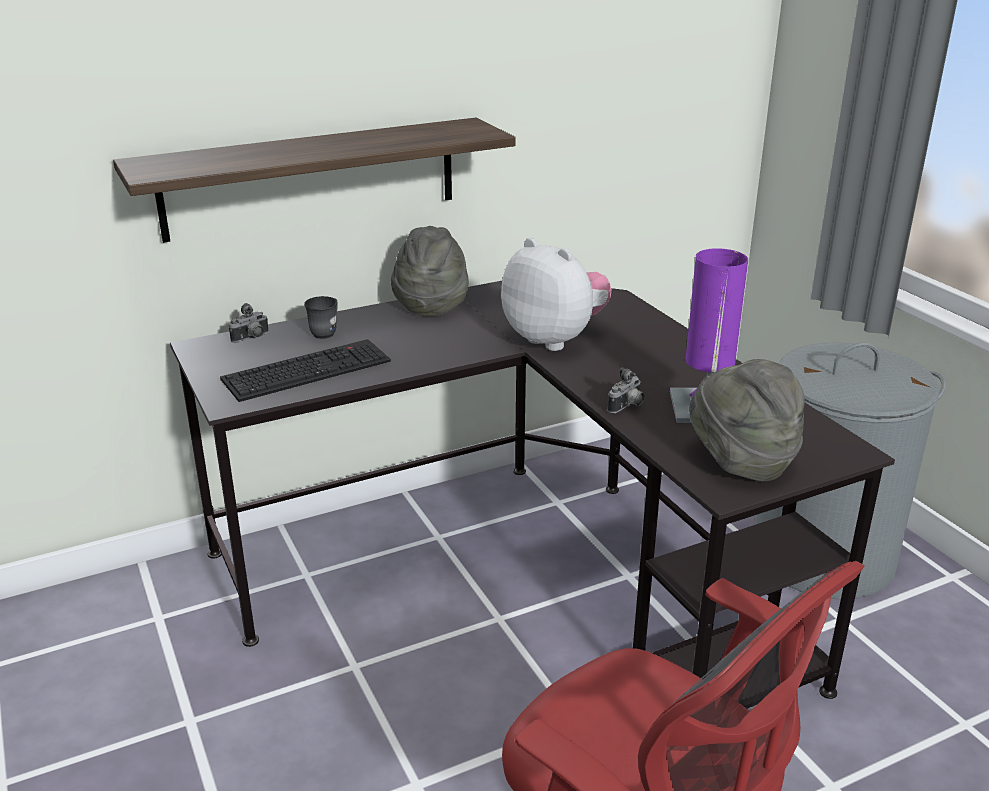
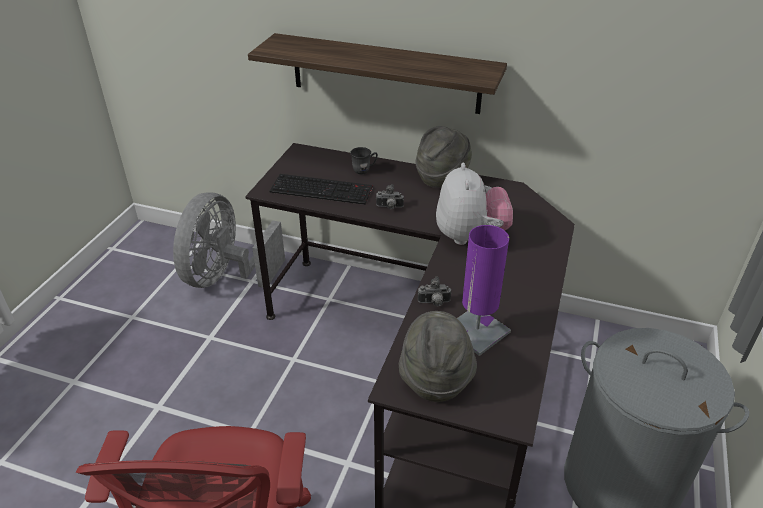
camera: 45 degrees right, 10 degrees up
camera [229,303,269,342] -> camera moved to [376,184,404,209]
none -> grey fan [173,192,285,288]

